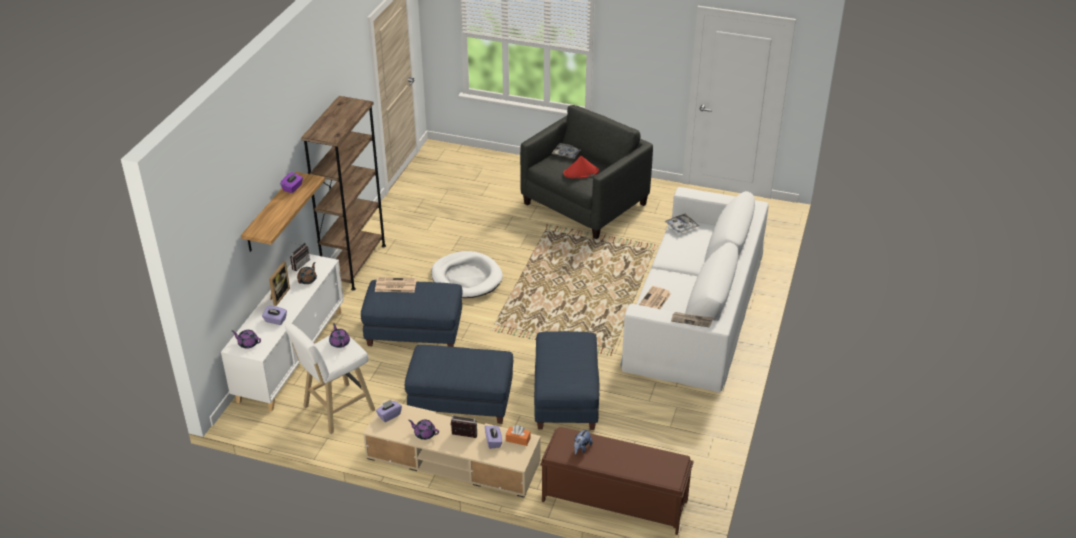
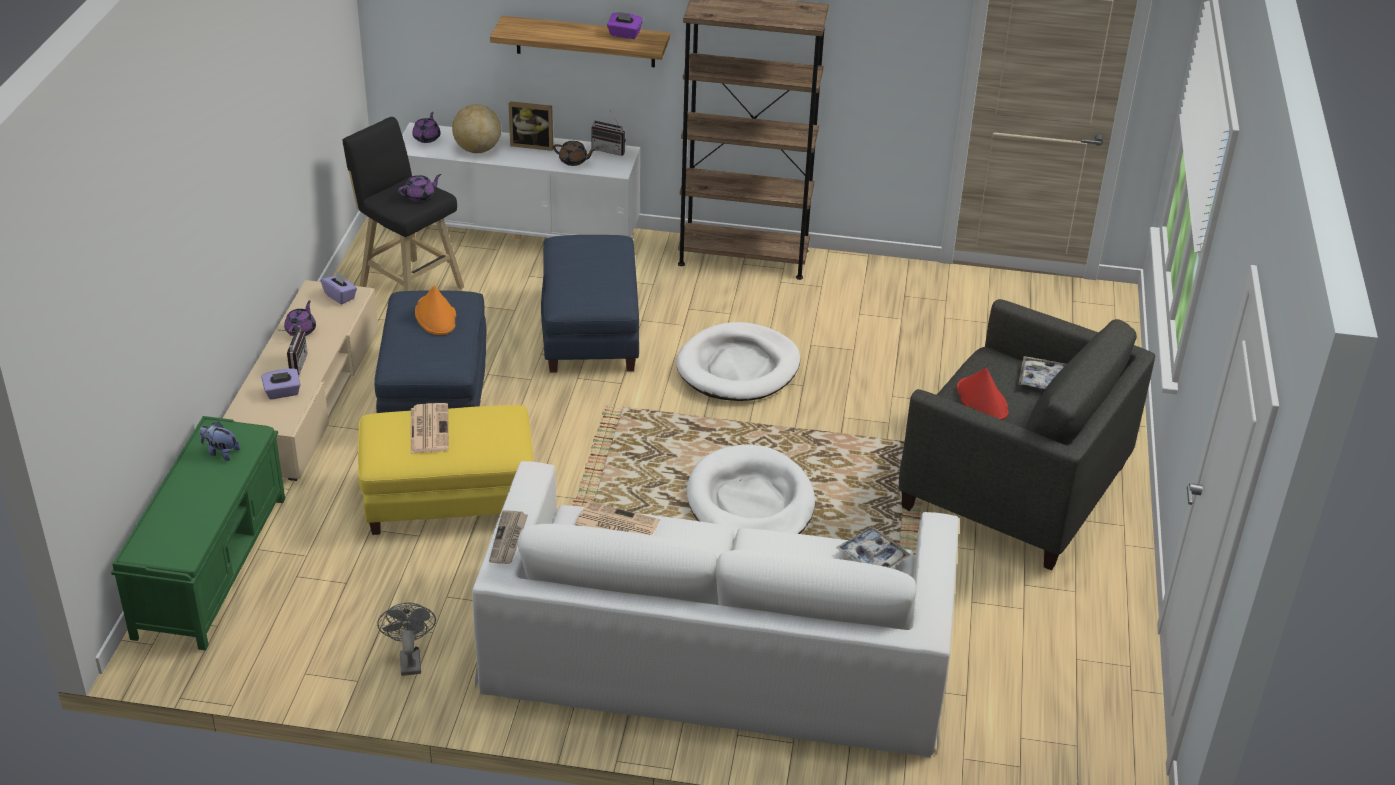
camera: 80 degrees right, 0 degrees up
purple tissue box [262,306,287,325] -> globe [452,104,501,153]
white stool [285,323,375,434] -> black stool [343,117,464,291]
newspaper [375,277,417,292] -> newspaper moved to [410,403,449,453]
orange tissue box [506,425,531,446] -> none
blue ottoman [534,331,599,430] -> yellow ottoman [358,405,533,535]
brown bench [540,427,694,535] -> green bench [111,416,285,651]
none -> grey fan [377,602,436,676]
none -> orange hat [415,285,456,335]
none -> white dog bed [687,444,815,539]

